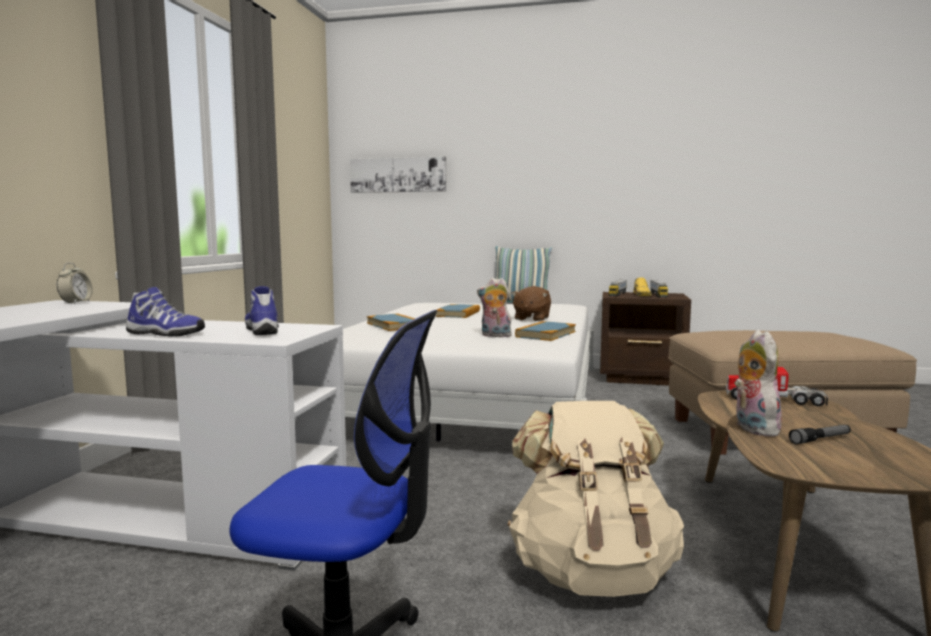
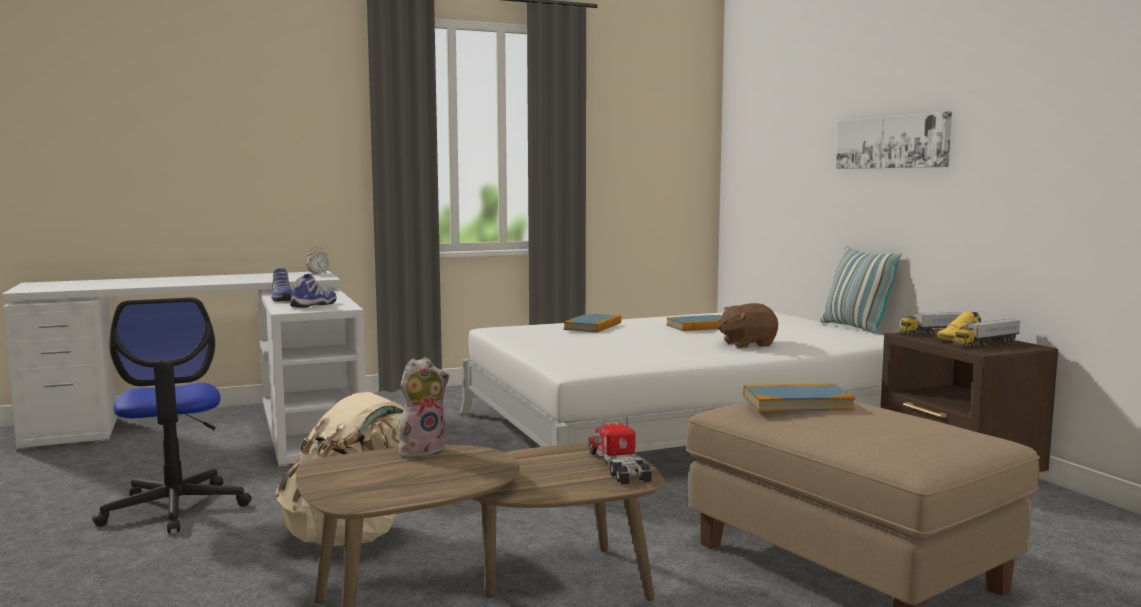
camera: 55 degrees right, 0 degrees up
picture [350,156,446,193] -> picture moved to [836,111,952,169]
plush toy [477,278,512,337] -> none
book [515,321,576,341] -> book moved to [743,384,855,412]
flashlight [789,425,851,444] -> none

